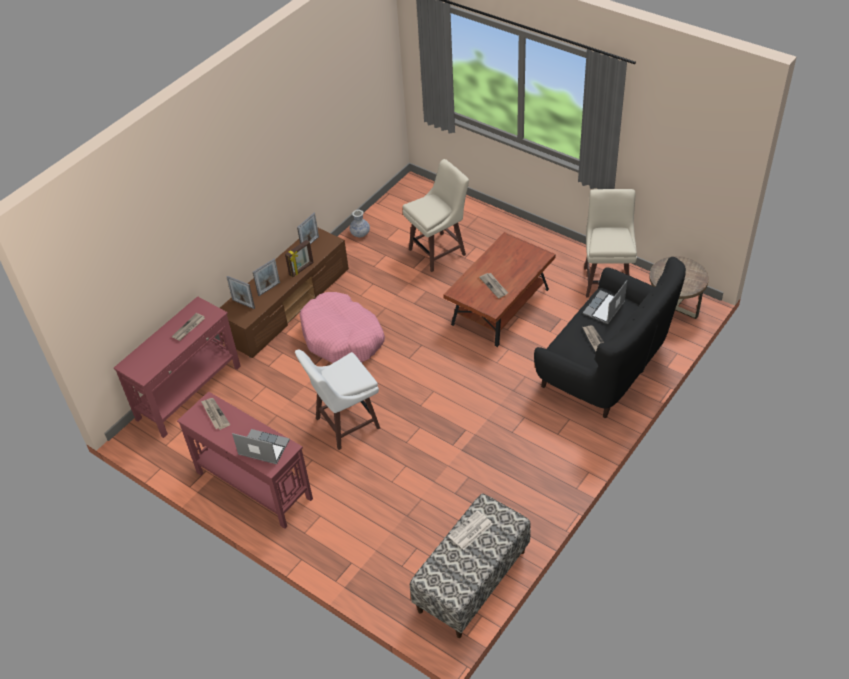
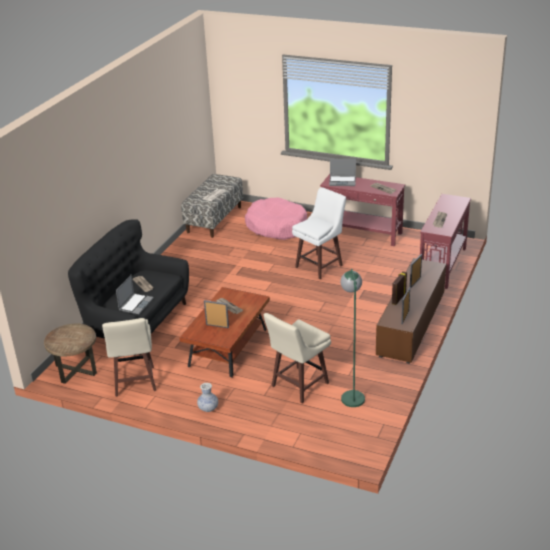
camera: 165 degrees right, 15 degrees down
picture frame [226,276,255,309] -> picture frame moved to [204,300,229,328]
pink dog bed [300,292,385,363] -> pink dog bed moved to [245,198,307,240]
vase [350,210,370,238] -> vase moved to [197,383,218,412]
none -> green floor lamp [340,269,365,407]

